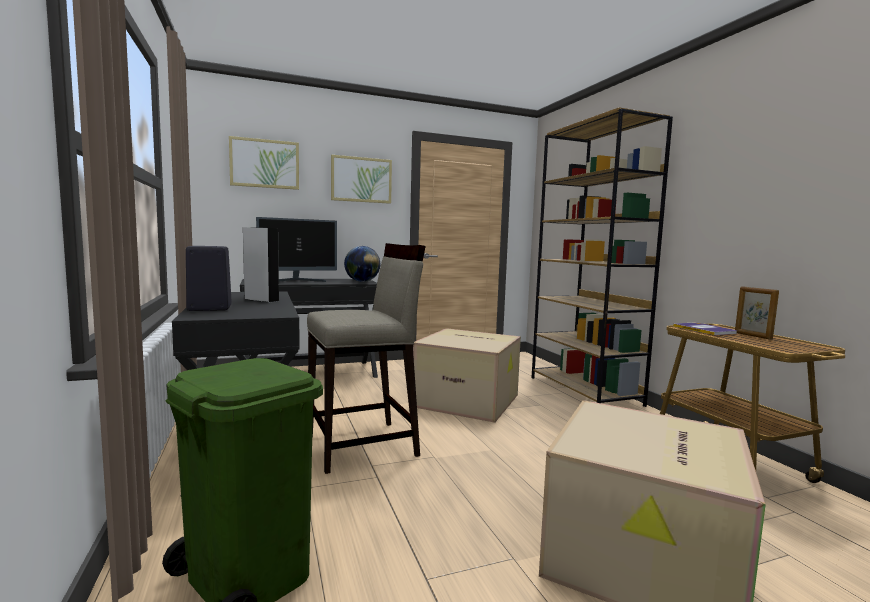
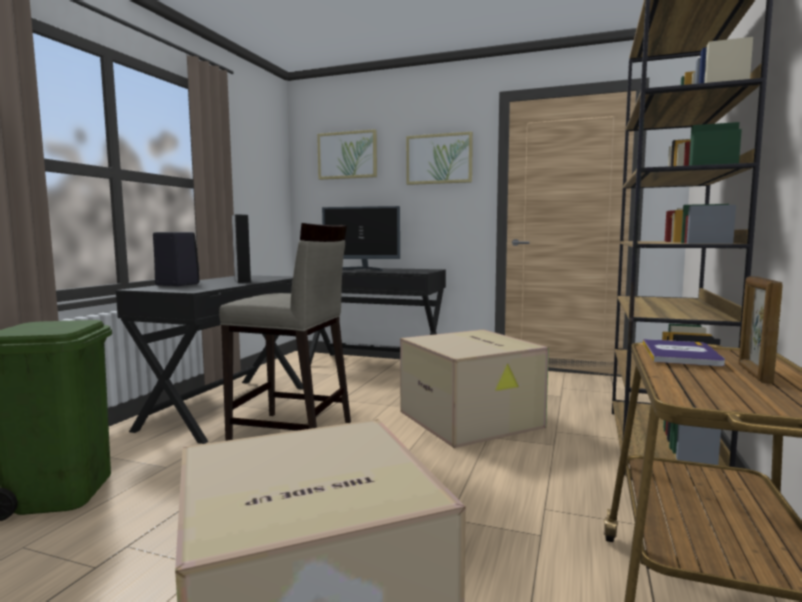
camera: 40 degrees right, 0 degrees up
globe [344,246,380,282] -> none

